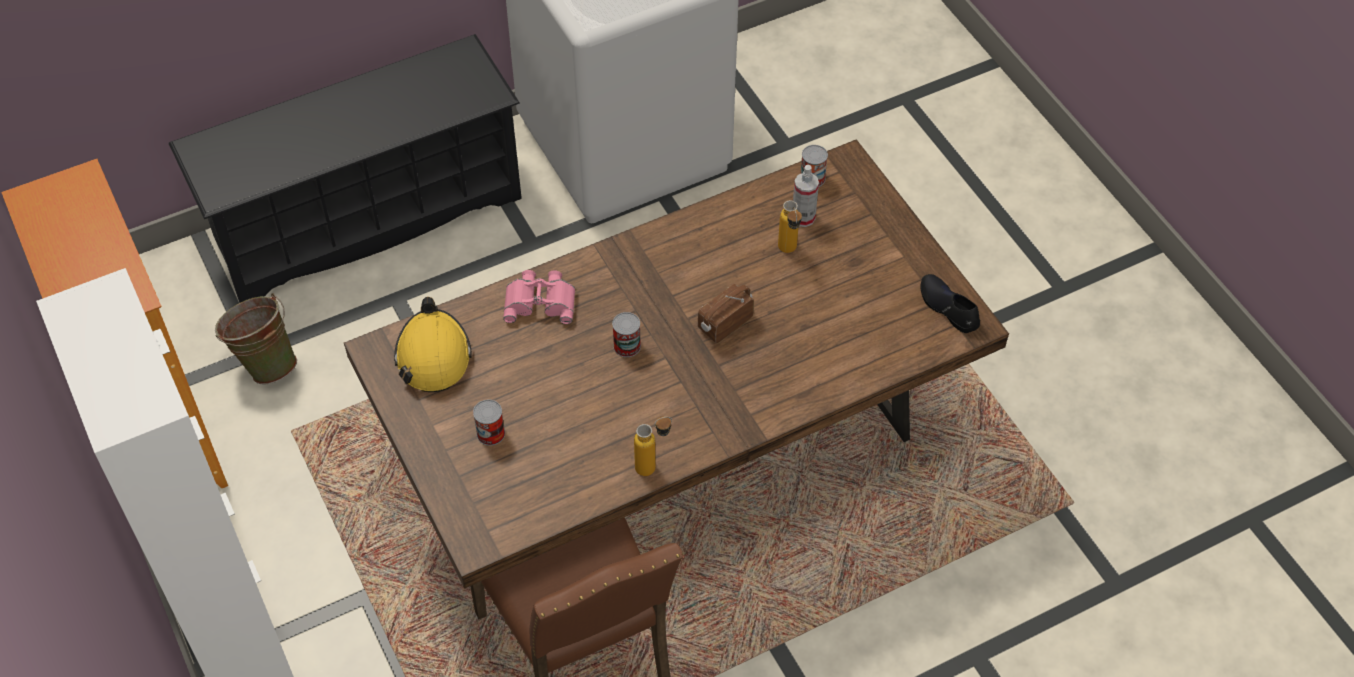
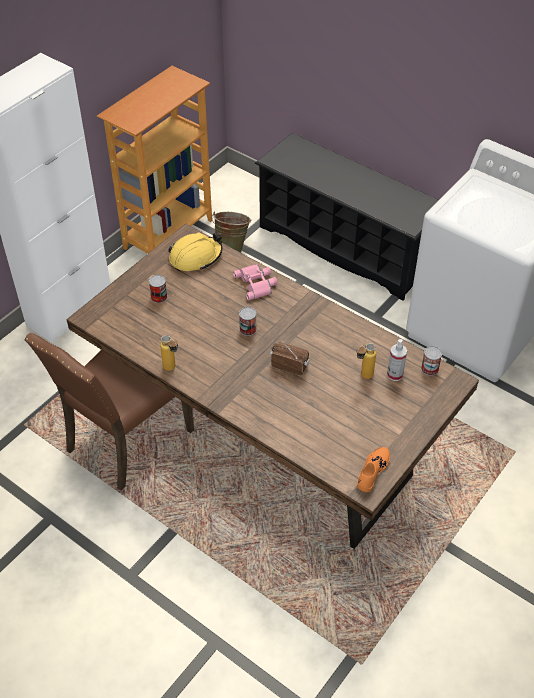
camera: 65 degrees right, 5 degrees down
black shoe [920,274,980,333] -> orange shoe [357,447,390,492]

